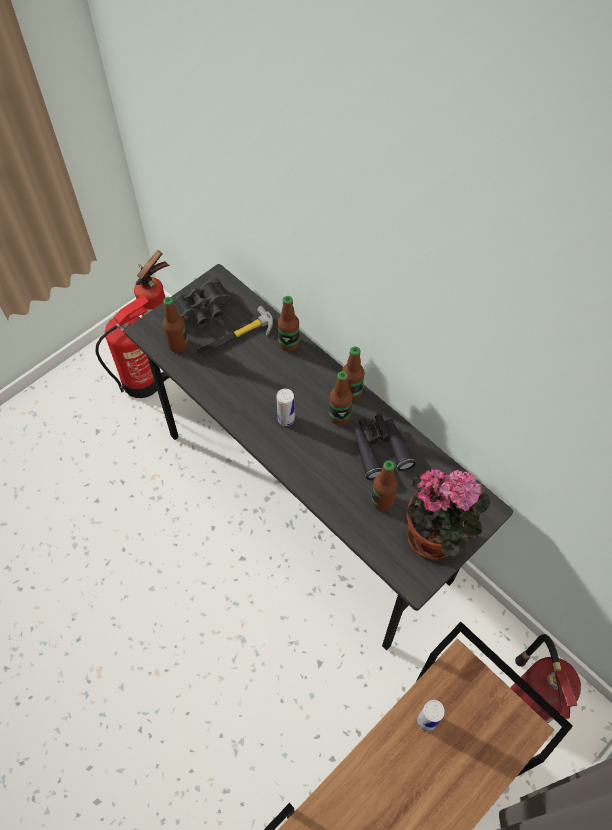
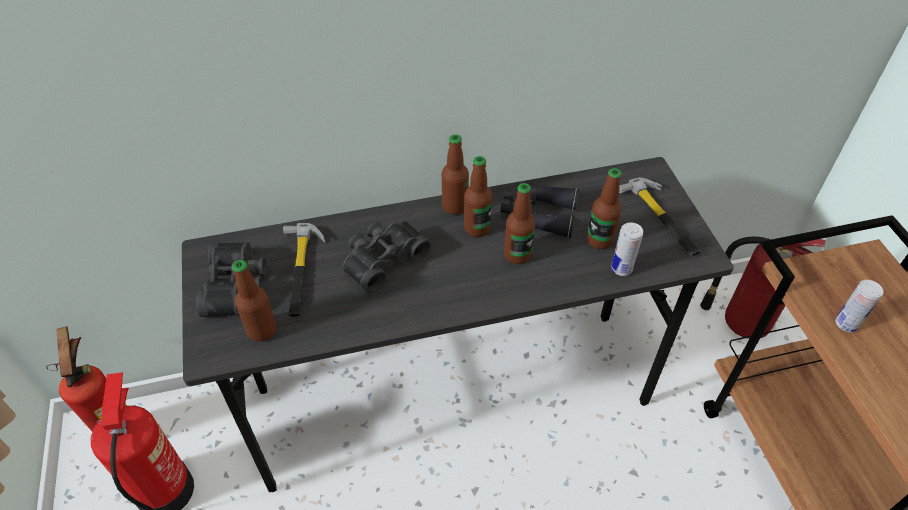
camera: 60 degrees left, 10 degrees down
can [277,389,295,426] -> can moved to [611,222,643,276]
bottle [278,296,299,352] -> bottle moved to [504,183,535,264]
potted plant [407,468,491,560] -> hammer [619,177,700,256]
none -> black binoculars [342,220,431,293]

